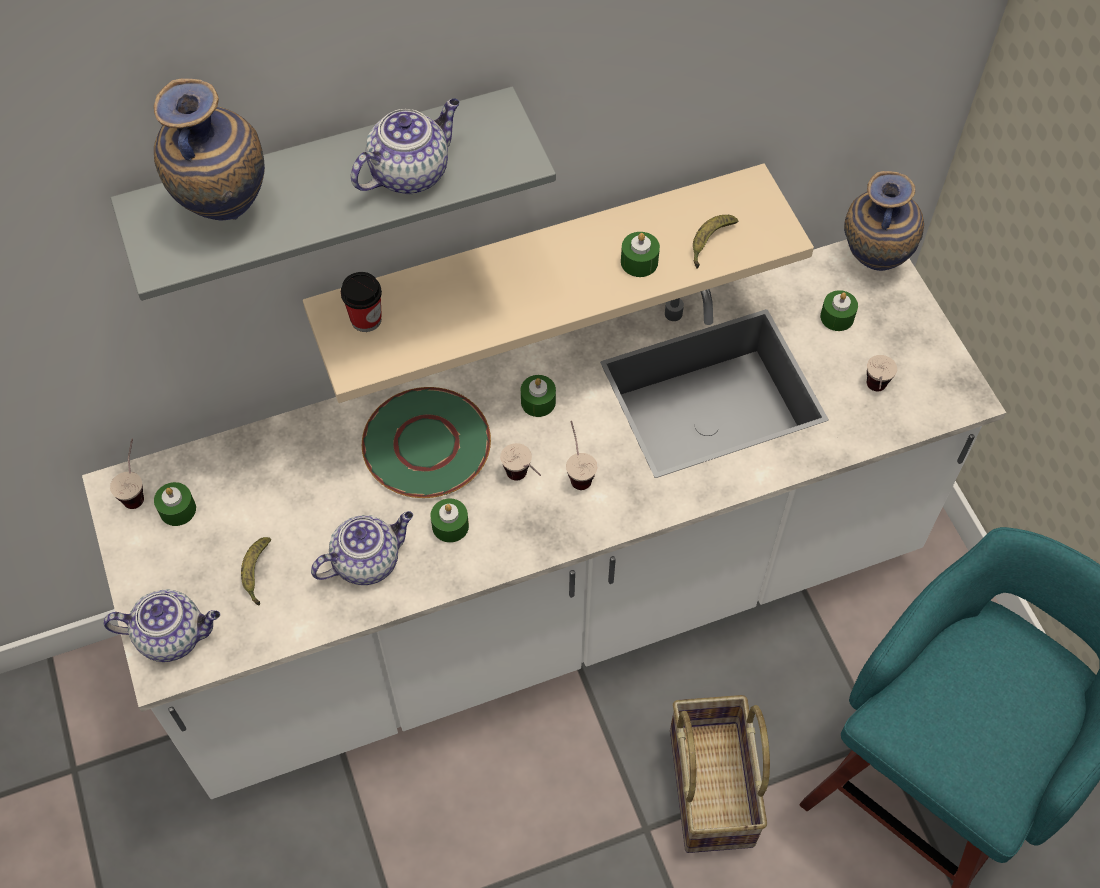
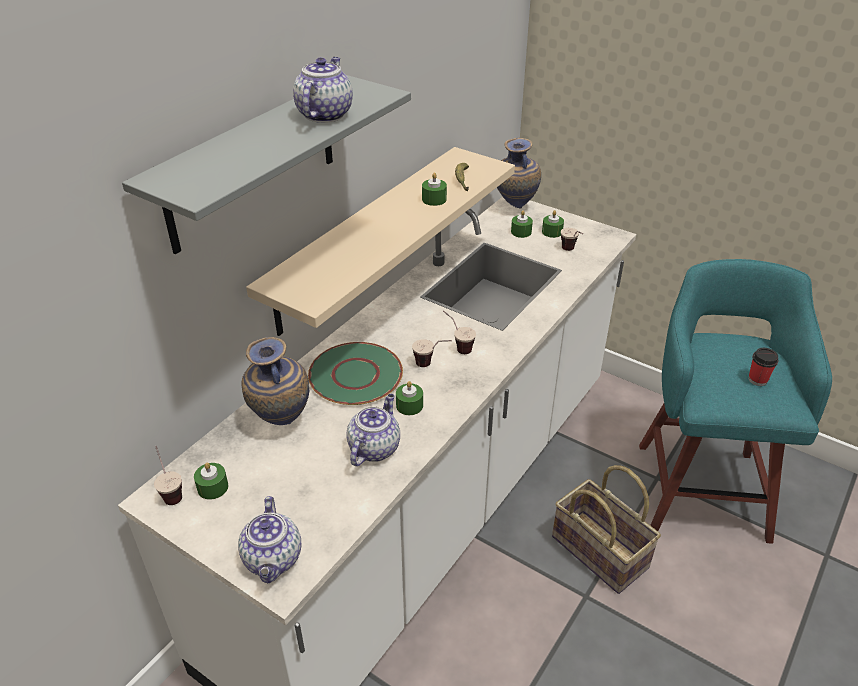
camera: 35 degrees left, 20 degrees down
teapot [103,589,220,662] -> teapot turned 120 degrees clockwise [238,496,302,583]
vase [154,78,265,221] -> vase moved to [242,337,309,425]
banana [241,537,271,606] -> none
cup [341,272,382,332] -> cup moved to [748,348,779,386]
green candle [521,375,556,417] -> green candle moved to [542,210,564,238]

